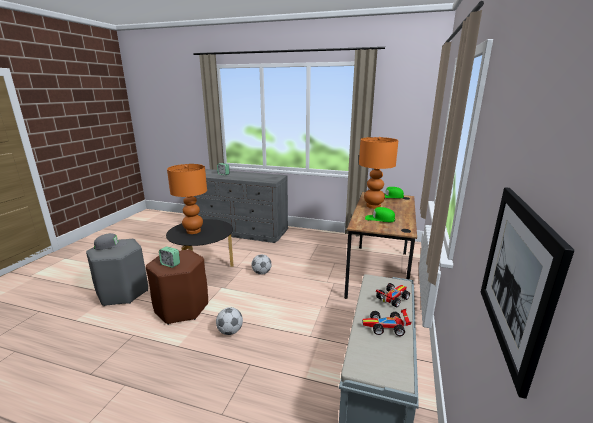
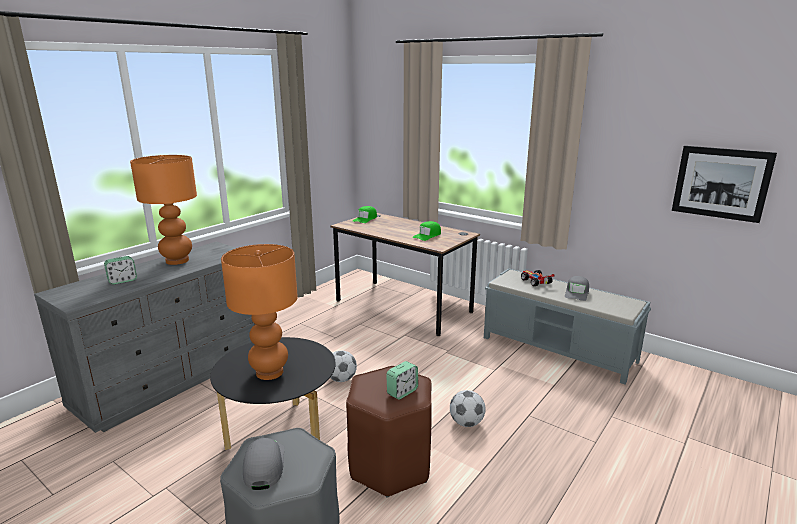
camera: 70 degrees left, 0 degrees up
orange table lamp [359,137,399,209] -> orange table lamp moved to [130,155,197,265]
toy car [362,309,411,336] -> grey cap [565,276,589,301]

